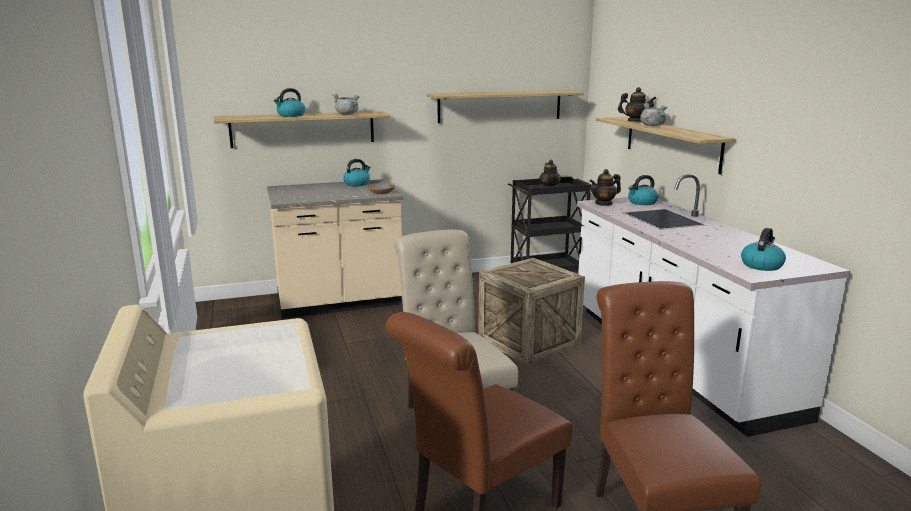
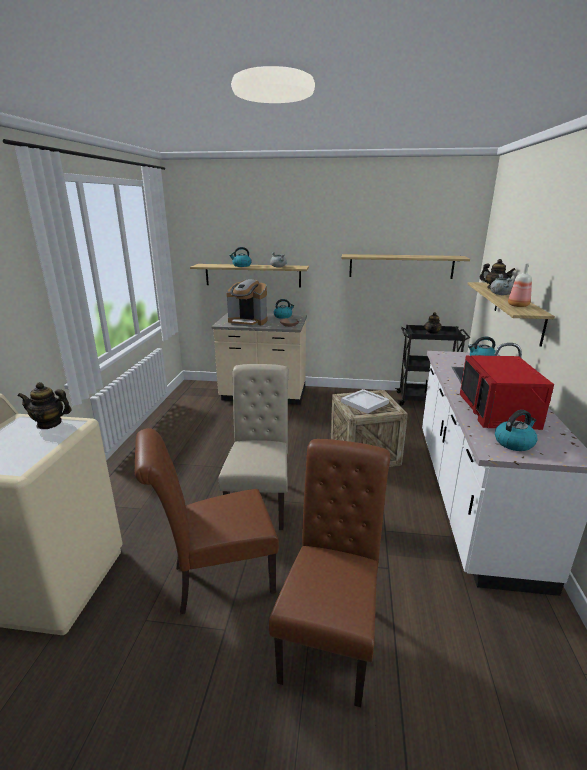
camera: 25 degrees right, 5 degrees up
teapot [589,169,621,206] -> teapot moved to [17,382,72,429]
none -> coffee machine [226,279,267,327]
none -> white tray [341,389,389,414]
none -> red microwave [460,355,554,430]
none -> bottle [508,263,532,307]

